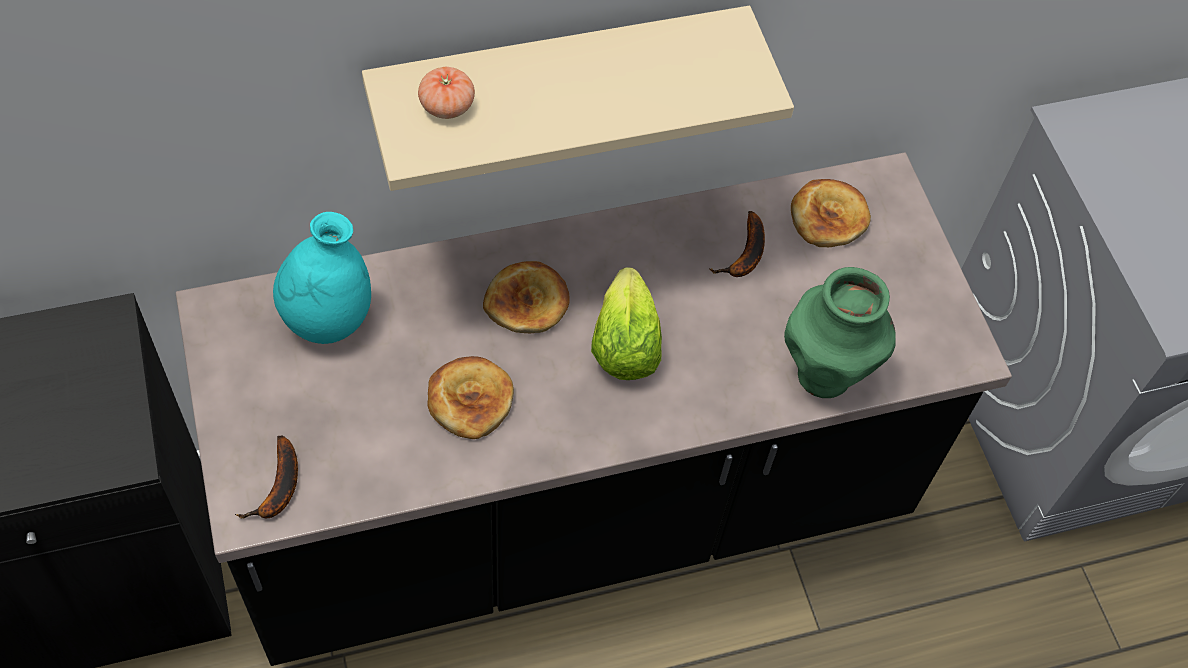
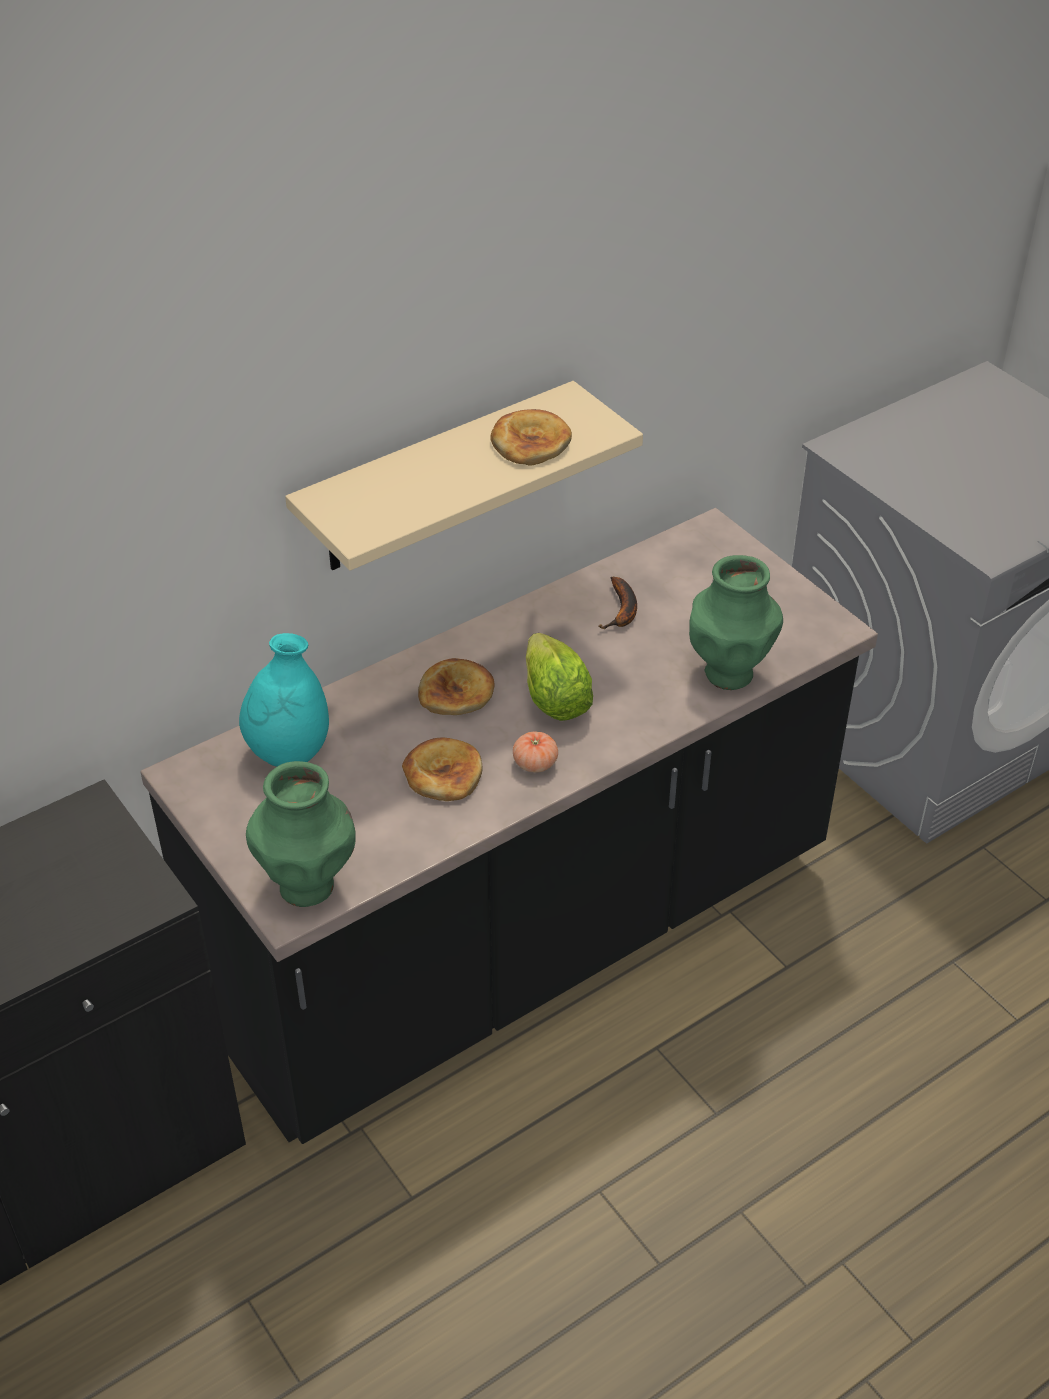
camera: 15 degrees left, 15 degrees down
banana [235,435,298,519] -> green vase [246,761,356,907]
tomato [418,67,475,119] -> tomato moved to [513,732,558,773]
bread [791,179,871,247] -> bread moved to [490,409,572,466]

